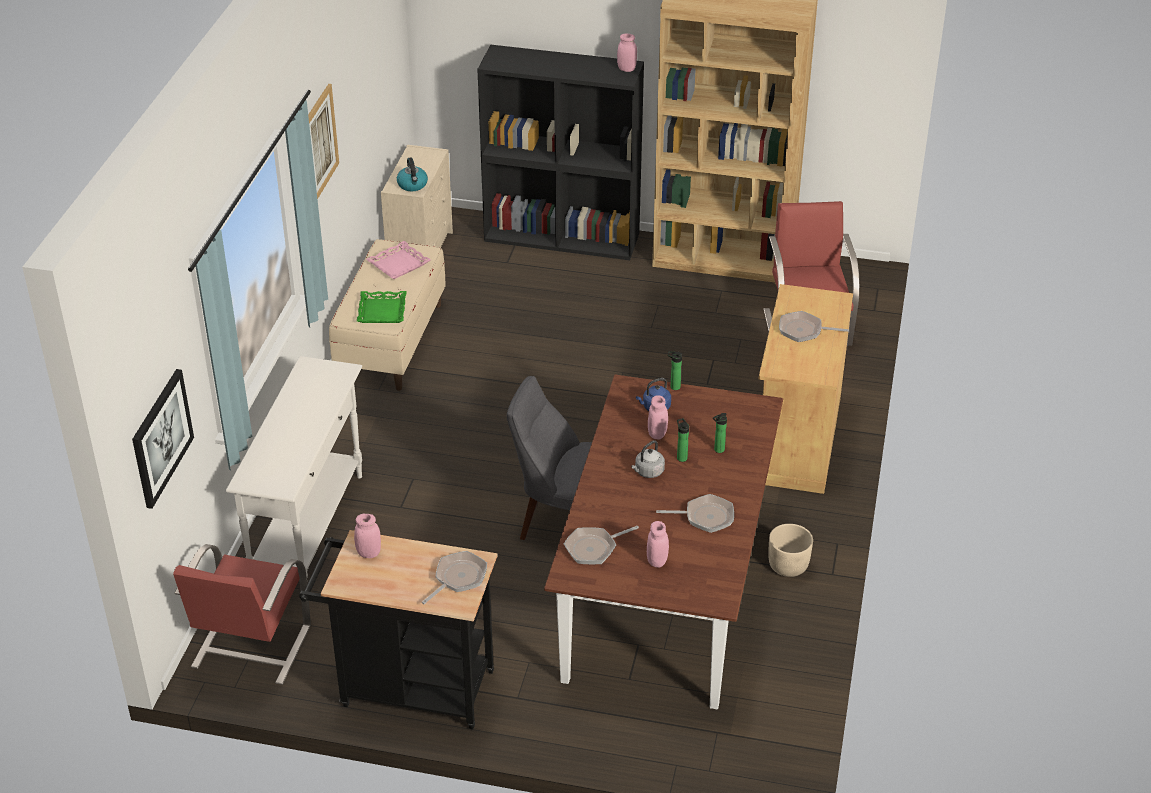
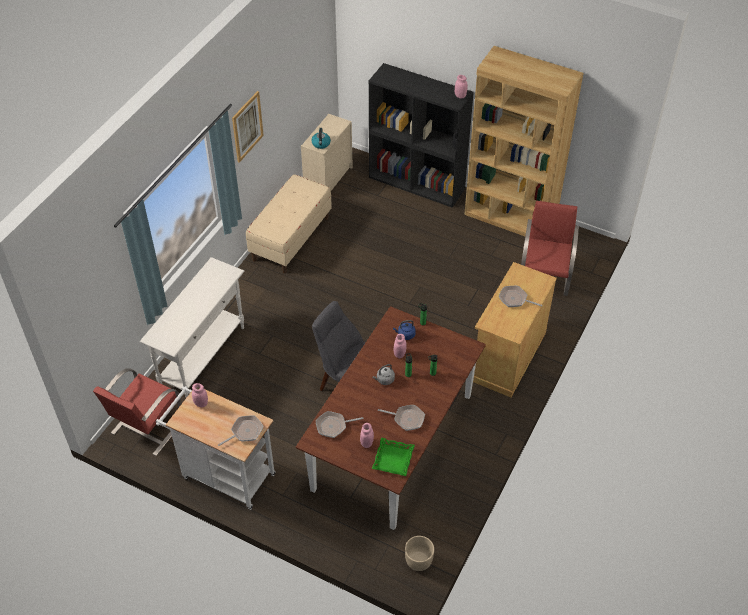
camera: 15 degrees right, 10 degrees up
picture [132,369,194,509] -> none
black cart [299,530,497,729] -> white cart [156,386,276,510]
green tray [357,291,407,323] -> green tray moved to [372,438,415,476]
pink tray [366,241,431,279] -> none
beige planter [768,524,813,577] -> beige planter moved to [405,536,434,571]

